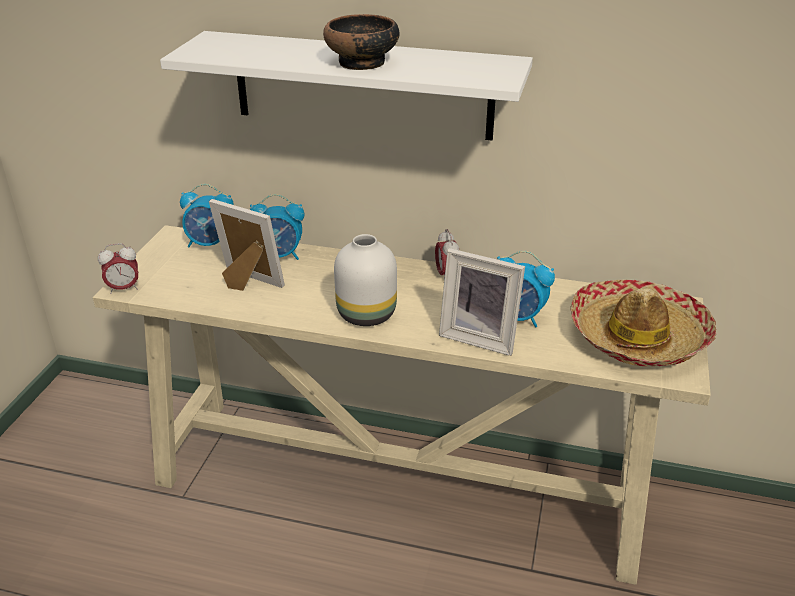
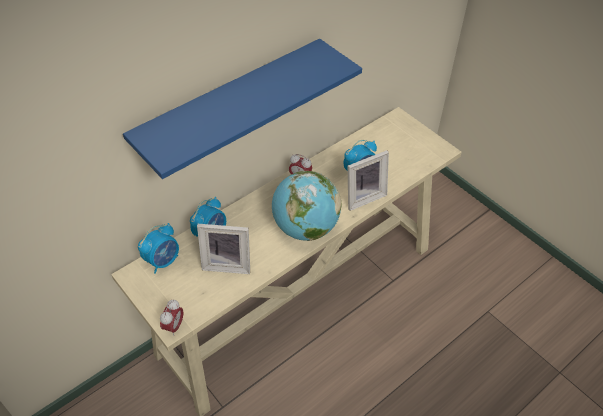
camera: 55 degrees left, 15 degrees up
white shelf [160,31,533,141] -> blue shelf [123,39,362,179]
picture frame [209,199,285,291] -> picture frame turned 150 degrees counterclockwise [197,224,250,274]
bowl [323,14,400,70] -> none
white vase [334,234,397,326] -> globe [272,171,342,241]
hat [570,279,717,366] -> none

